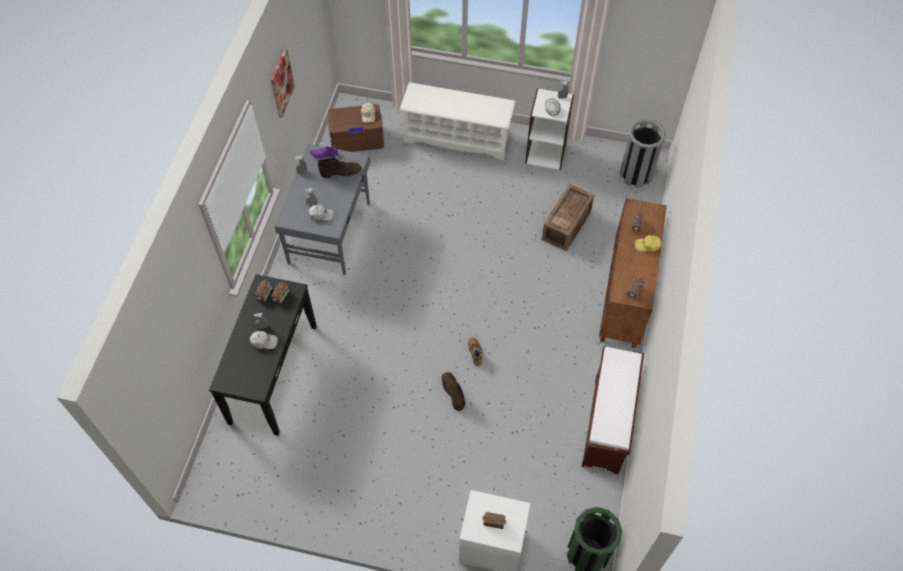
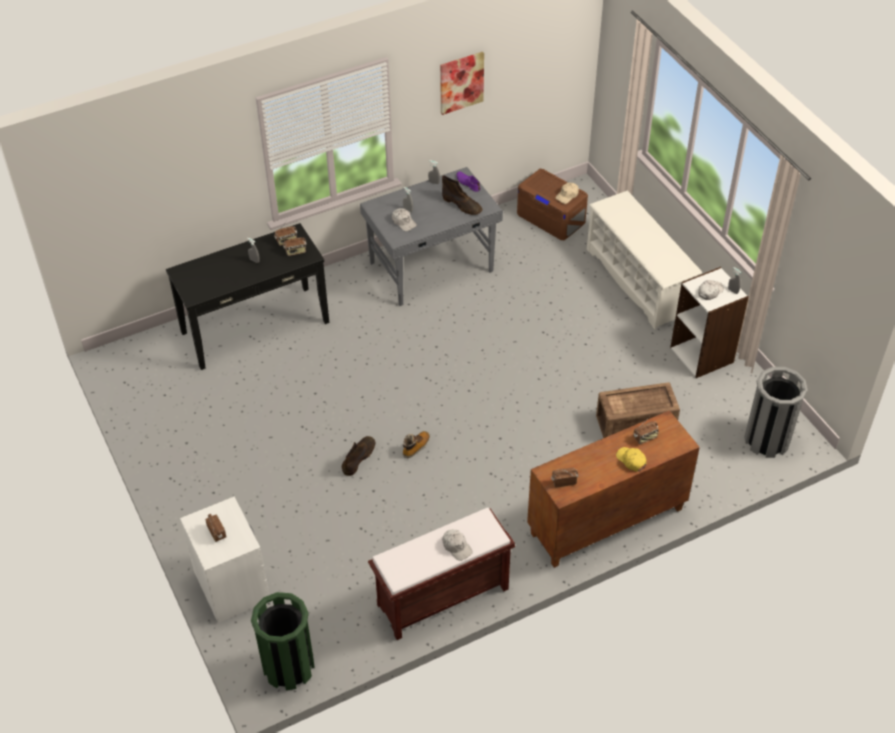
camera: 50 degrees right, 10 degrees down
white cap [250,331,278,349] -> white cap moved to [442,529,473,561]

